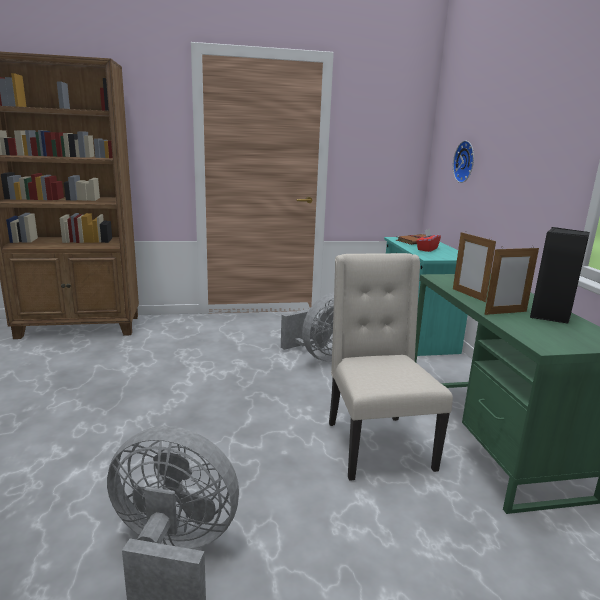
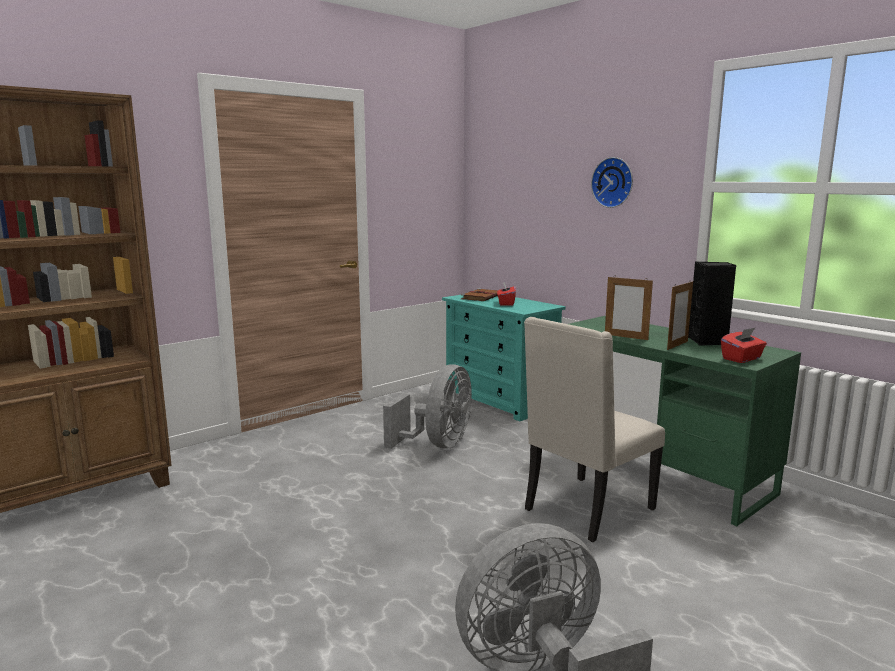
camera: 30 degrees left, 5 degrees down
beige chair [329,253,453,481] -> beige chair turned 90 degrees counterclockwise [524,317,665,542]
wall clock [453,140,474,183] -> wall clock moved to [591,157,633,208]
none -> red tissue box [721,328,767,363]

